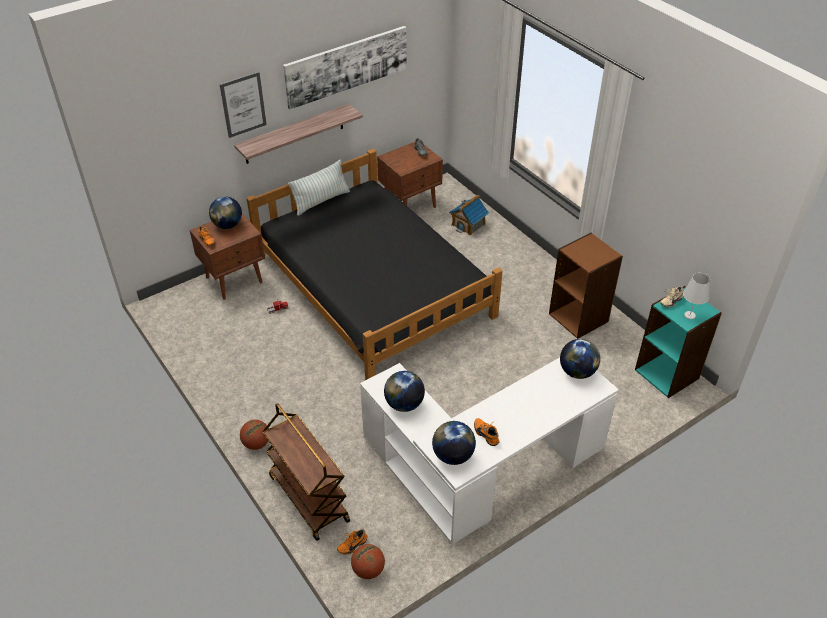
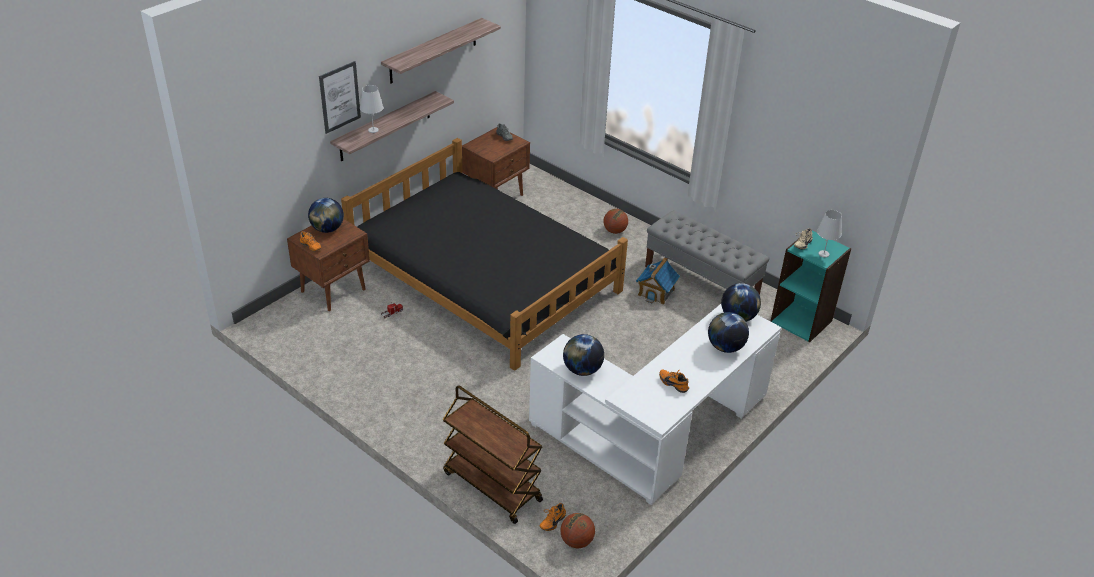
camera: 15 degrees left, 5 degrees down
basketball [240,420,269,450] -> basketball moved to [603,209,628,234]
picture [283,26,407,110] -> shelf [381,18,501,84]
pillow [288,159,350,216] -> none
globe [432,421,476,465] -> globe moved to [708,312,749,353]
toy house [449,195,489,235] -> toy house moved to [636,257,680,305]
brown bookcase [549,233,623,339] -> grey bench [645,211,770,295]
none -> white table lamp [360,85,383,133]

